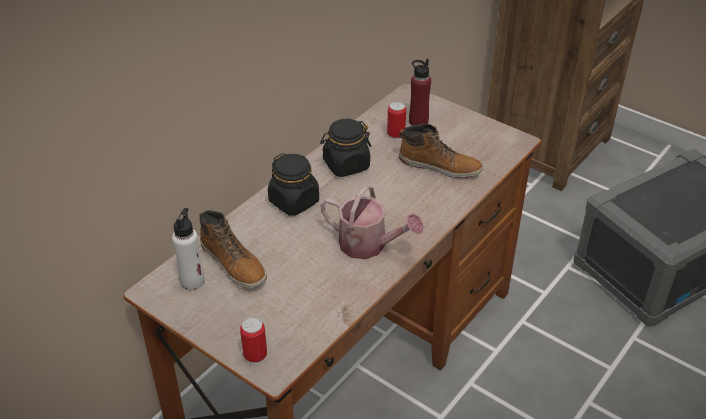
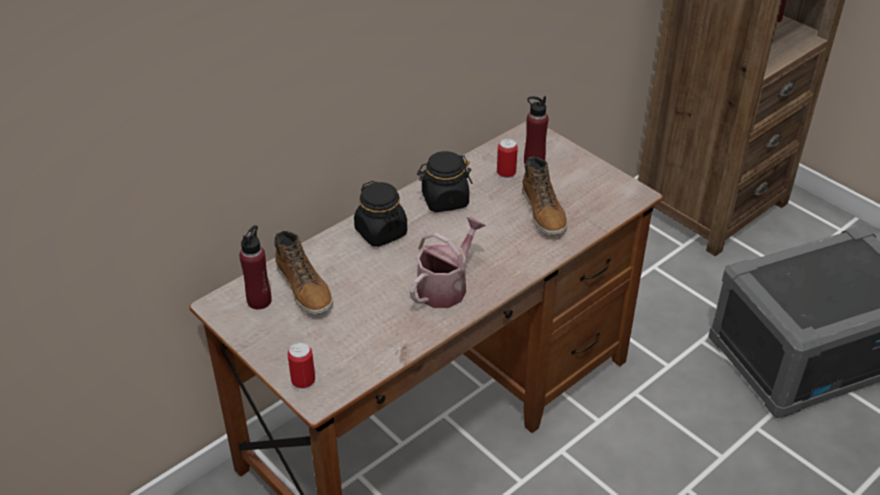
camera: 10 degrees right, 0 degrees up
white bottle [172,208,204,290] -> red bottle [239,225,272,309]
watering can [320,186,423,259] -> watering can turned 90 degrees counterclockwise [410,217,486,308]
boot [399,124,483,178] -> boot turned 45 degrees clockwise [522,157,567,235]

